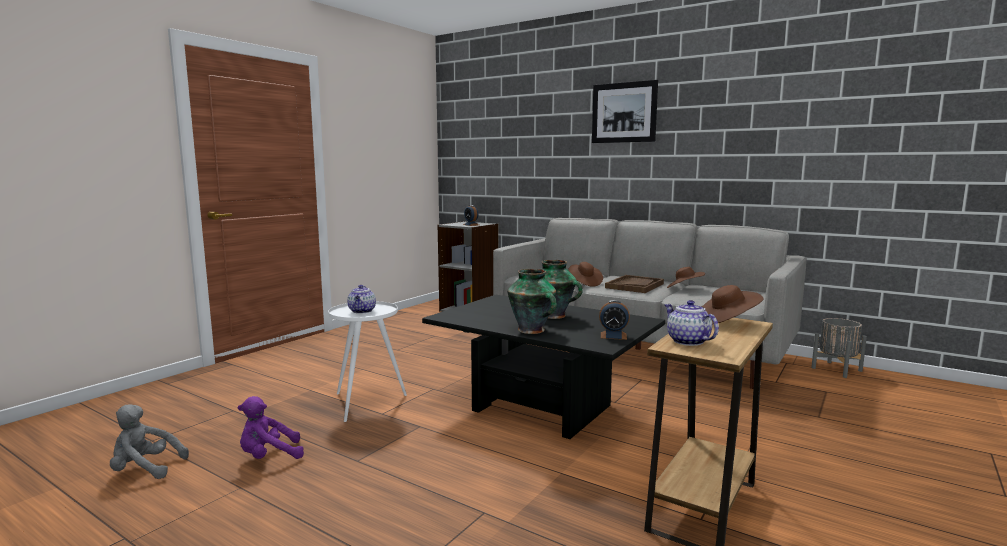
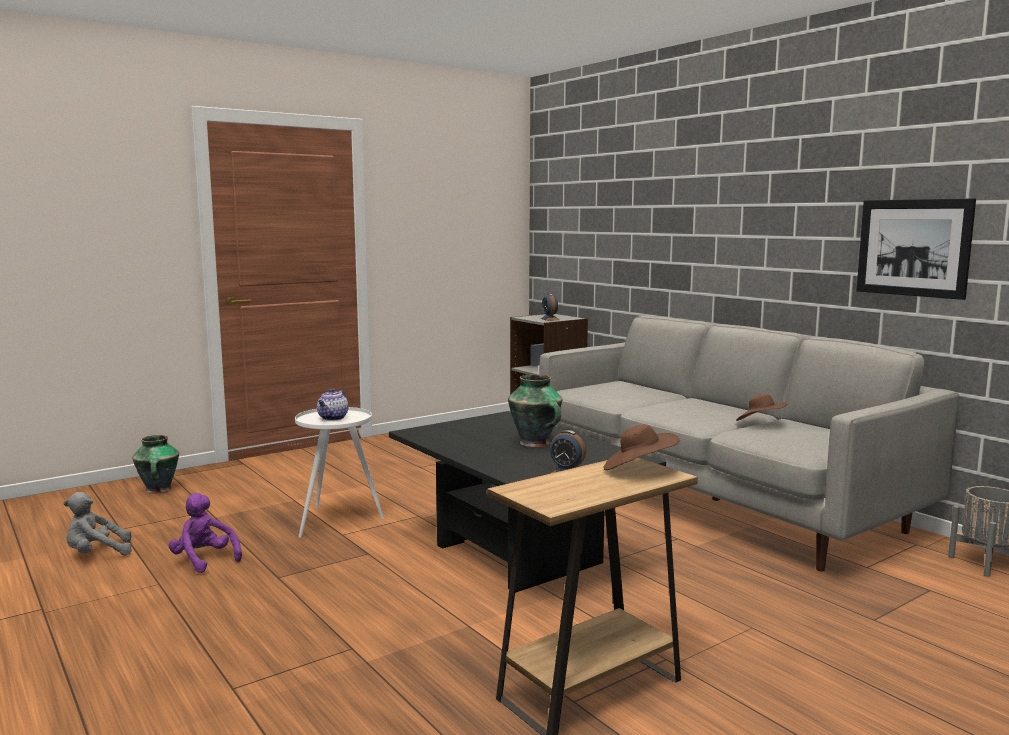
camera: 20 degrees right, 0 degrees up
grey plush toy [110,404,189,479] -> grey plush toy turned 45 degrees counterclockwise [63,492,132,555]
purple plush toy [237,396,304,459] -> purple plush toy turned 45 degrees clockwise [169,493,242,573]
vase [507,269,557,334] -> vase moved to [132,435,179,494]
brown hat [568,262,603,287] -> none
picture [592,80,658,143] -> picture moved to [856,198,976,300]
brown tray [605,275,664,293] -> none
teapot [664,300,719,346] -> none

